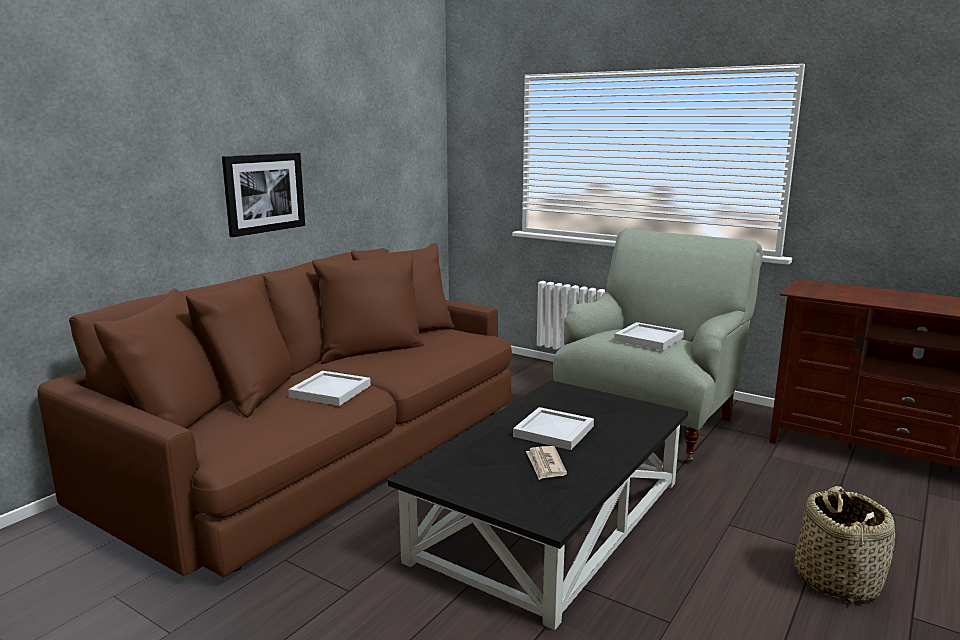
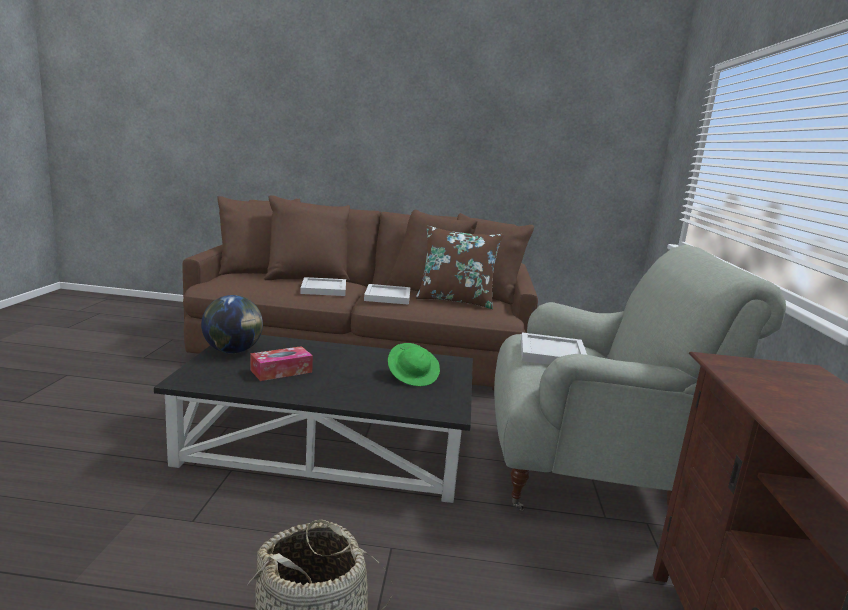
camera: 60 degrees right, 0 degrees up
picture [222,153,305,237] -> none
white tray [513,407,594,450] -> white tray moved to [364,284,410,305]
newspaper [526,446,567,480] -> tissue box [251,346,313,381]
none -> globe [201,295,263,353]
none -> green hat [388,343,440,386]
none -> brown pillow [416,226,504,309]

